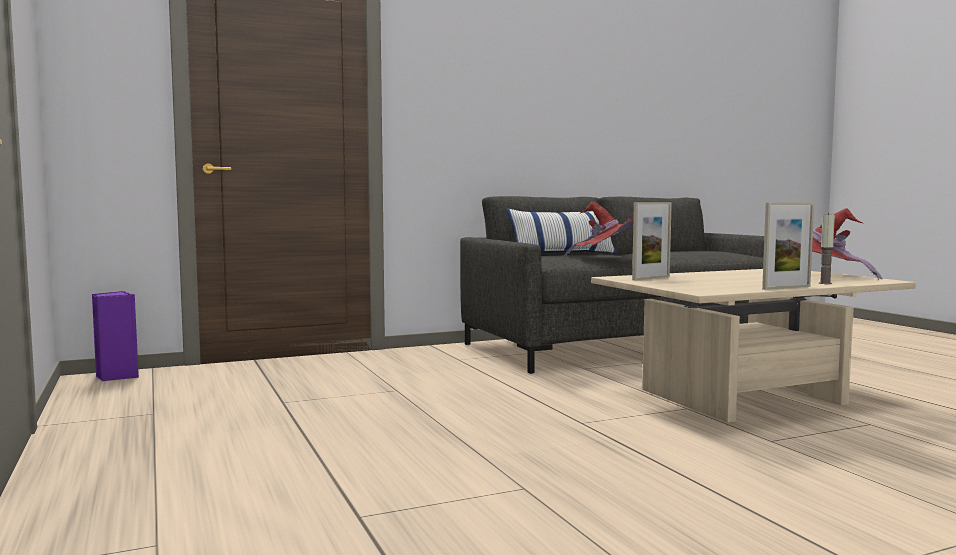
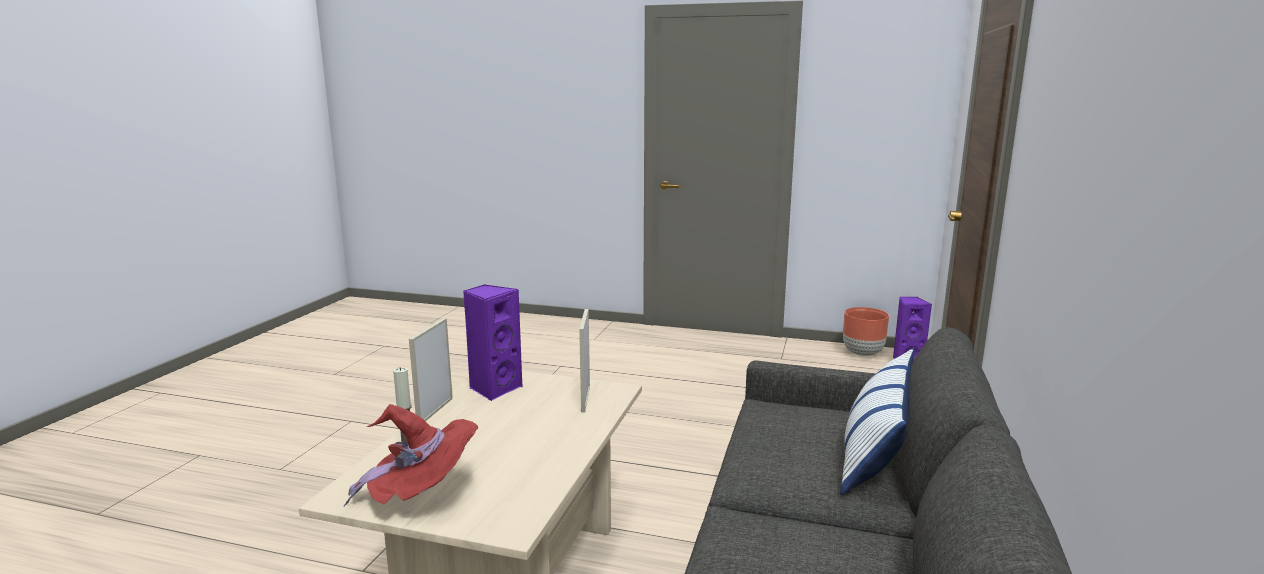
camera: 130 degrees right, 10 degrees up
red hat [563,201,634,257] -> none
none -> purple speaker [463,284,523,401]
none -> brown planter [843,307,889,356]

